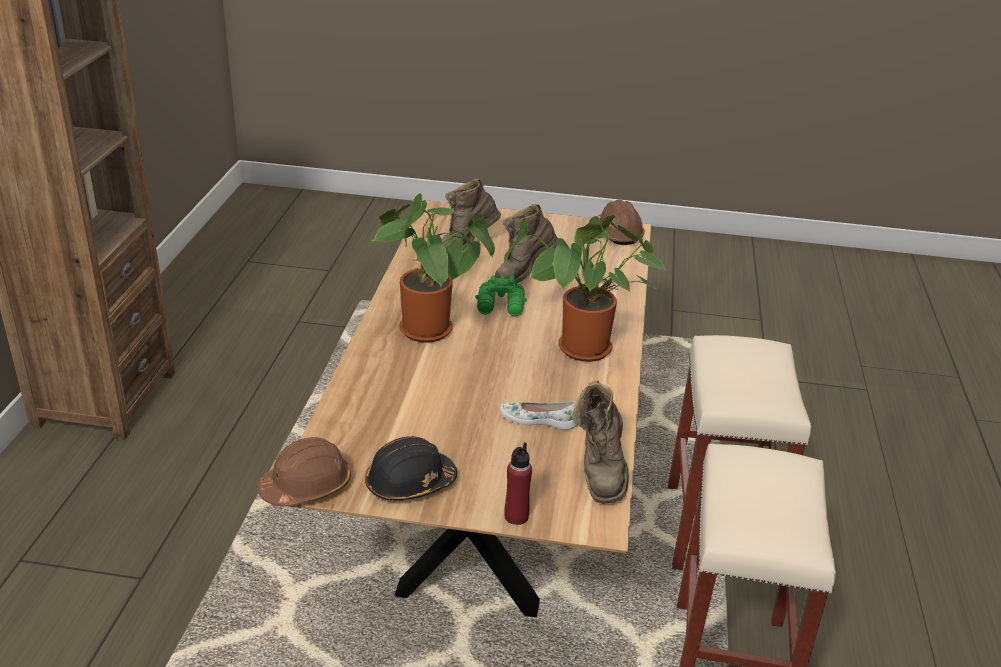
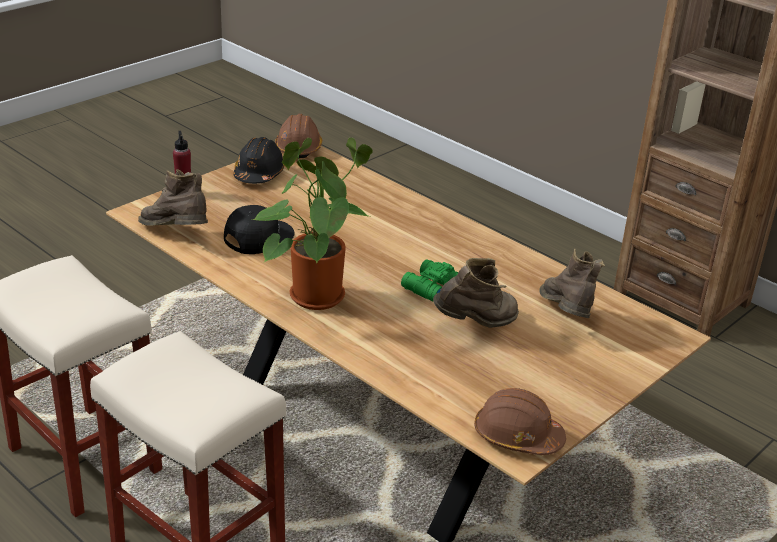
camera: 125 degrees right, 0 degrees up
potted plant [372,194,495,343] -> none
brown boot [495,204,558,283] -> brown boot turned 75 degrees clockwise [433,258,519,328]
white shoe [500,401,577,430] -> black cap [224,205,295,254]

